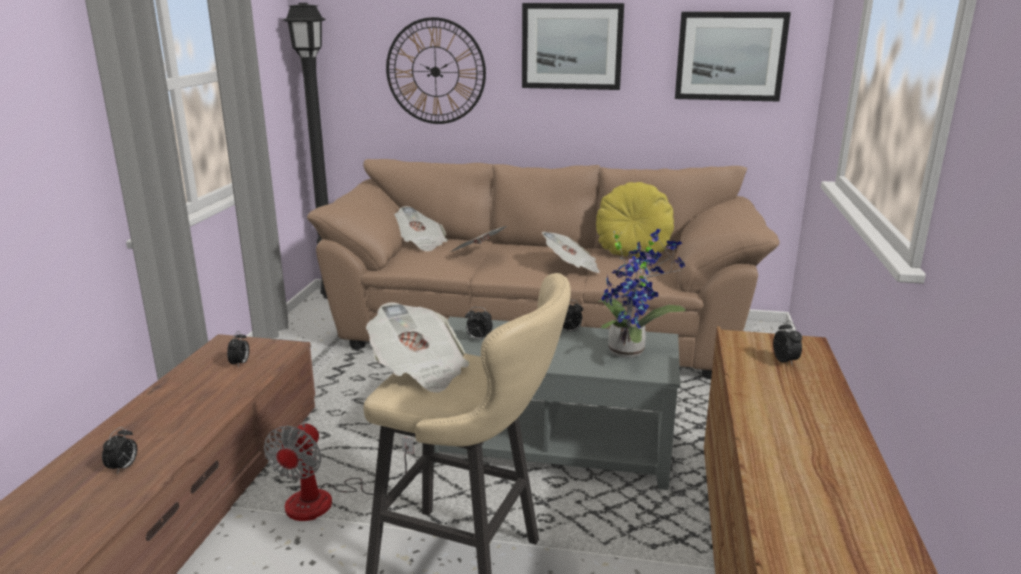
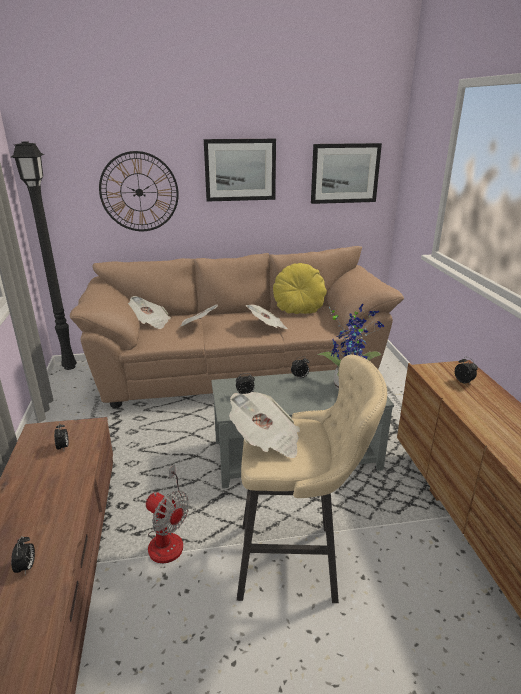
camera: 20 degrees left, 5 degrees up
fan [264,422,414,521] -> fan turned 45 degrees counterclockwise [146,465,189,563]

